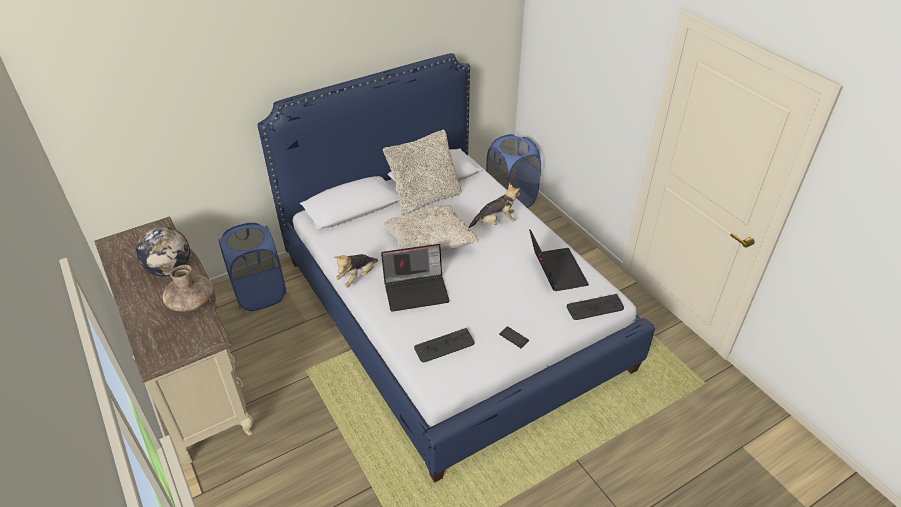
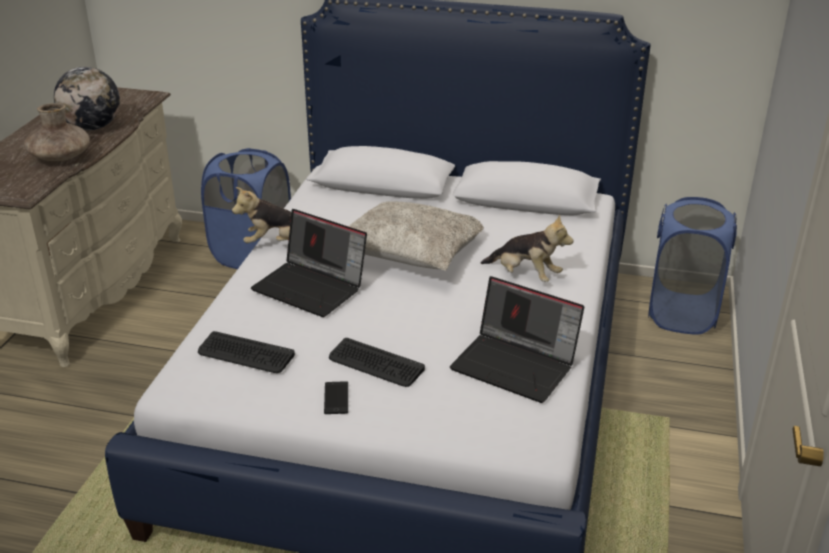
camera: 45 degrees right, 10 degrees down
beige pillow [383,130,462,215] -> none
laptop [529,229,589,291] -> laptop turned 90 degrees clockwise [450,276,584,403]
keyboard [567,294,624,320] -> keyboard moved to [329,338,425,387]

